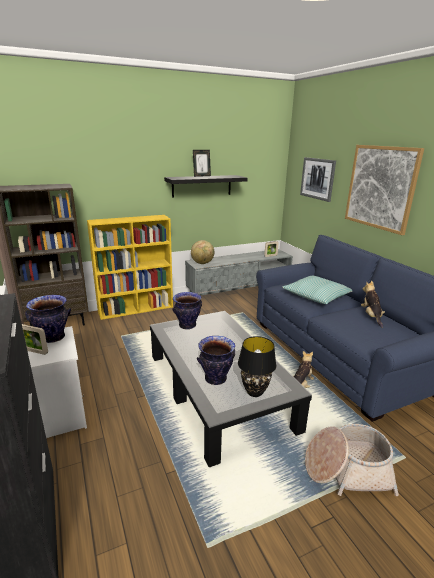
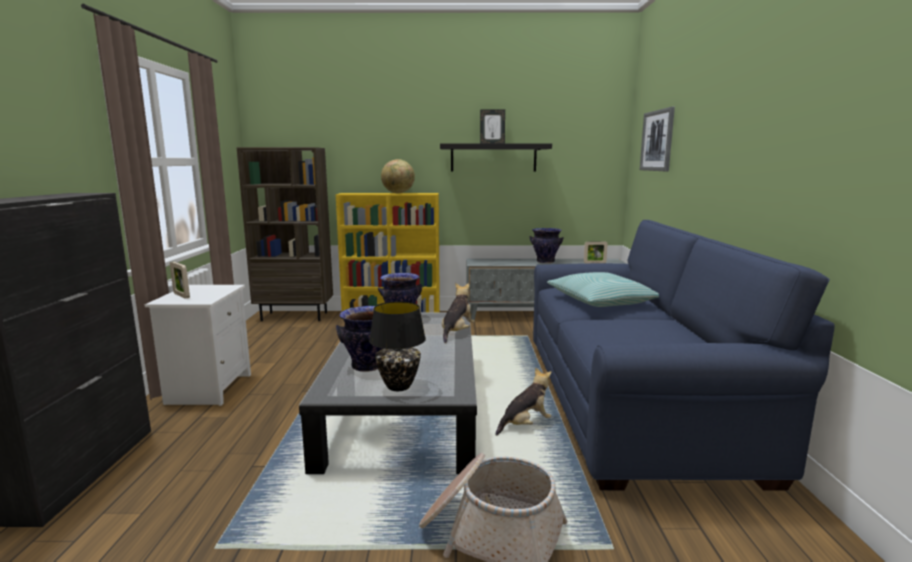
camera: 25 degrees right, 10 degrees down
vase [25,295,71,343] -> vase moved to [530,228,564,263]
globe [191,240,214,264] -> globe moved to [381,159,415,193]
picture [345,145,424,235] -> none
plush toy [361,280,385,328] -> plush toy moved to [442,283,475,343]

